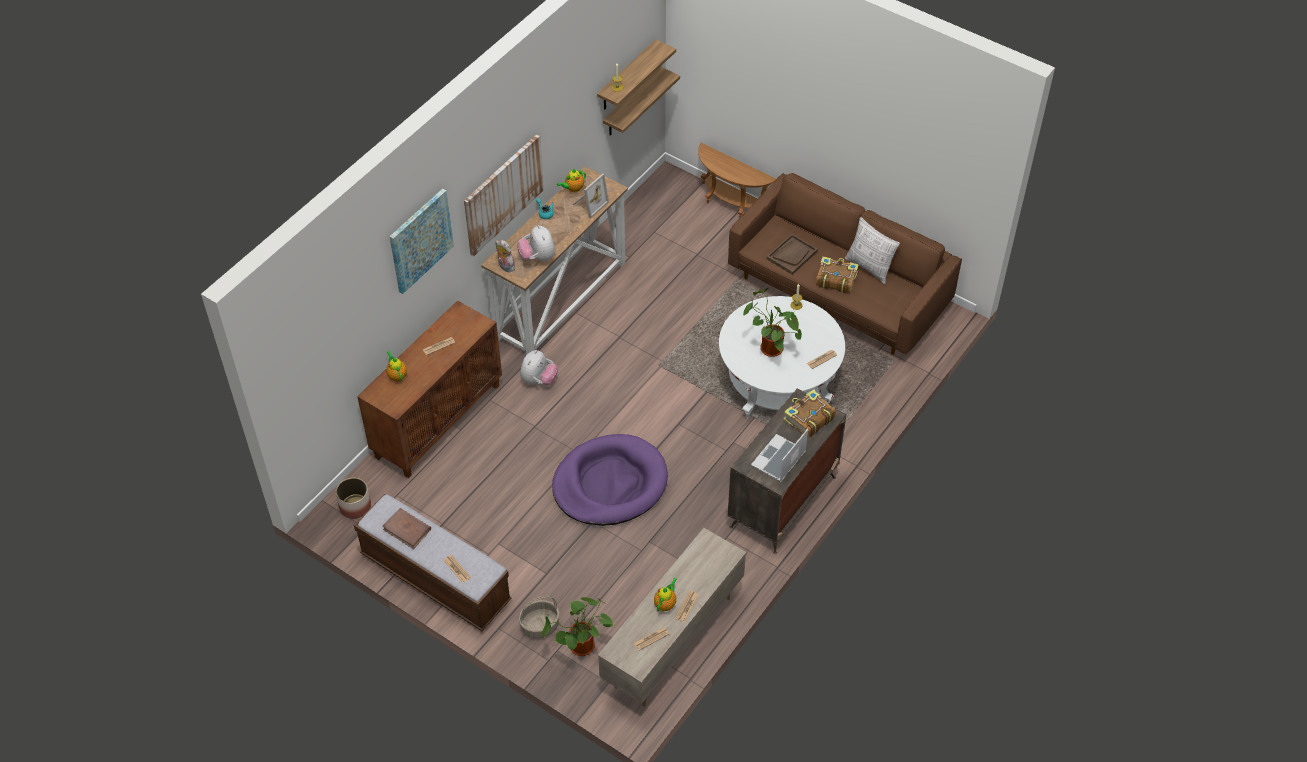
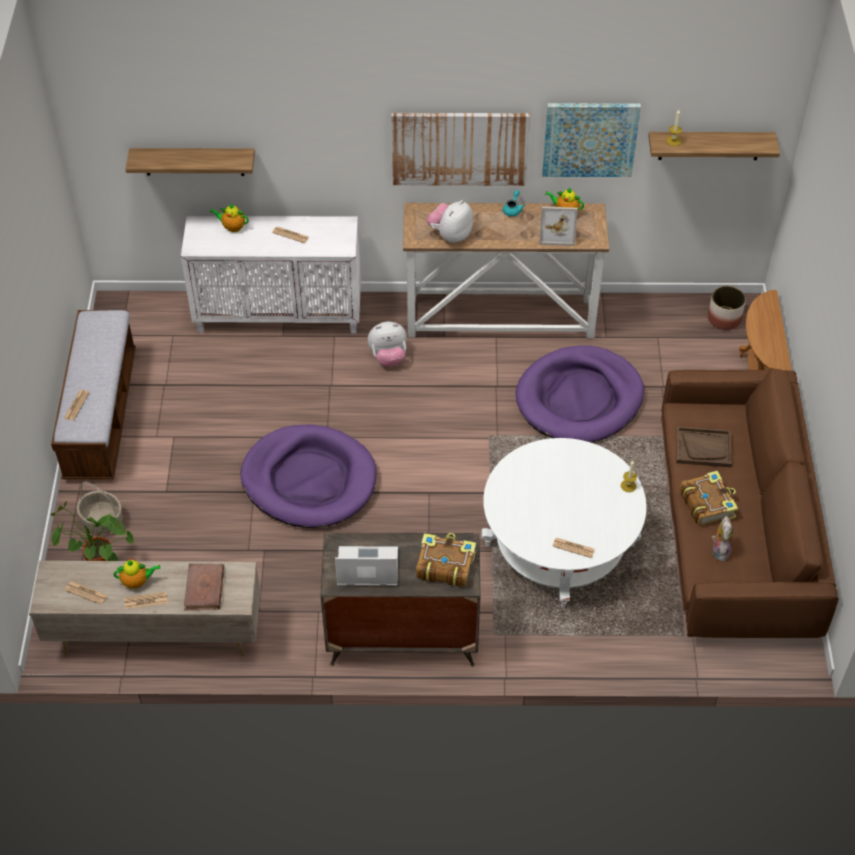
camera: 55 degrees right, 0 degrees up
planter [336,478,371,519] -> planter moved to [708,286,746,330]
brown cabinet [357,300,502,478] -> white cabinet [181,216,361,333]
brown book [382,508,431,549] -> brown book moved to [184,563,224,610]
teapot [386,351,407,381] -> teapot turned 105 degrees counterclockwise [209,203,249,232]
picture [389,188,454,294] -> picture moved to [542,103,641,177]
plush toy [495,240,515,272] -> plush toy moved to [712,516,733,563]
shelf [603,66,680,135] -> shelf moved to [125,148,255,176]
potted plant [743,288,802,357] -> none
pillow [845,217,900,284] -> none
none -> purple dog bed [516,345,644,443]

